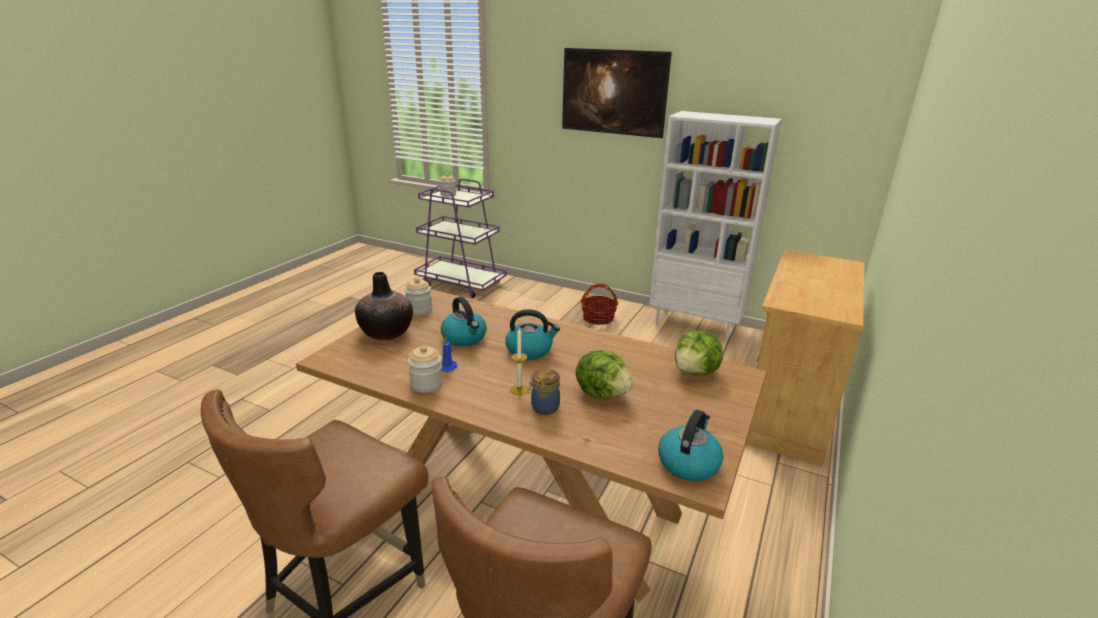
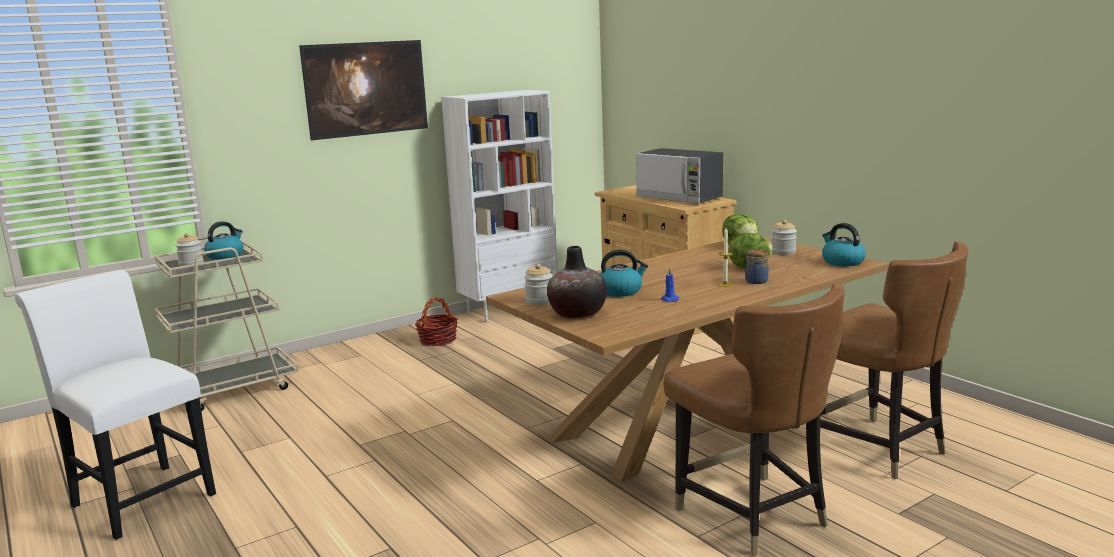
camera: 60 degrees left, 10 degrees down
jar [408,346,443,393] -> jar moved to [771,220,797,255]
purple cart [414,179,507,298] -> beige cart [154,236,299,411]
kettle [505,309,560,360] -> kettle moved to [204,221,243,260]
none -> white chair [15,270,216,540]
none -> microwave [636,148,723,204]

